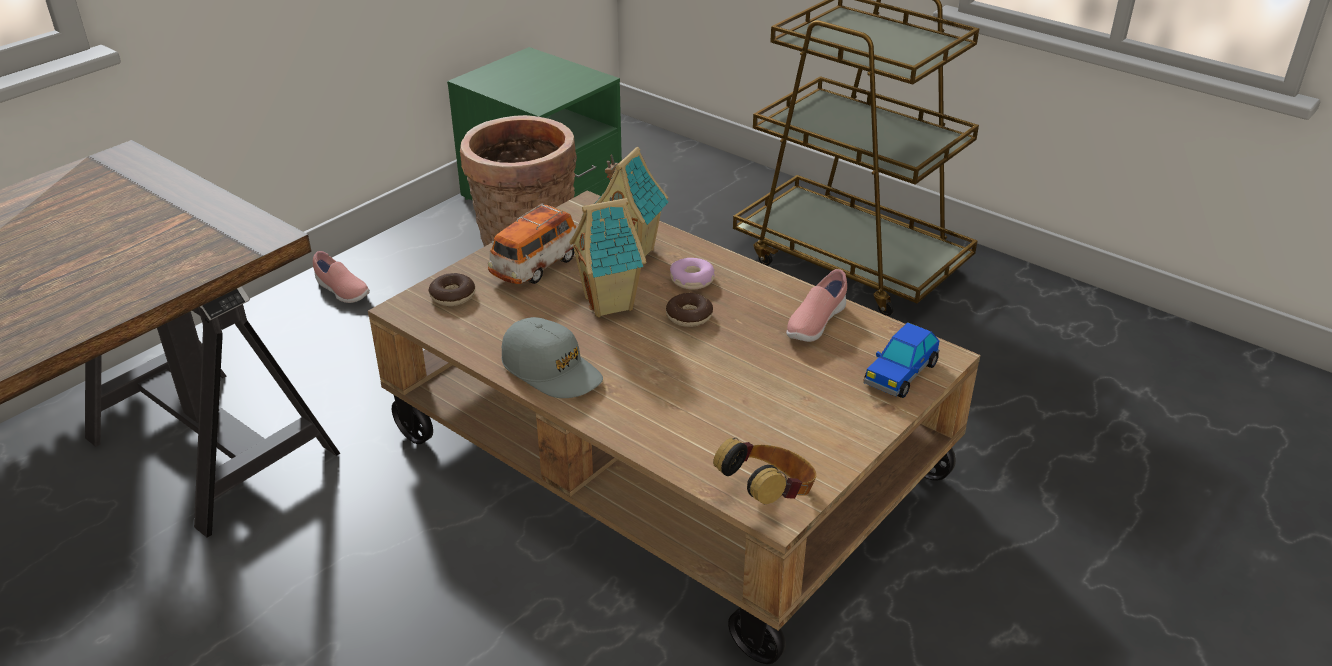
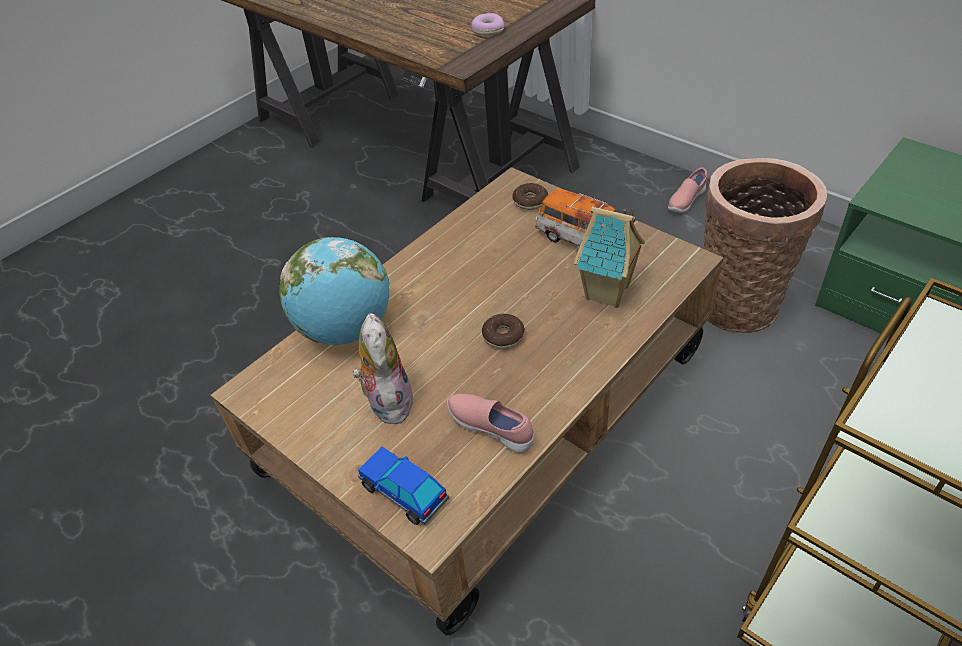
camera: 95 degrees right, 10 degrees up
grey cap [502,317,603,398] -> none
toy house [569,197,647,317] -> none
donut [670,258,715,290] -> donut moved to [471,13,504,36]
headphones [713,438,816,504] -> none
none -> globe [279,237,389,346]
none -> plush toy [353,313,414,424]

